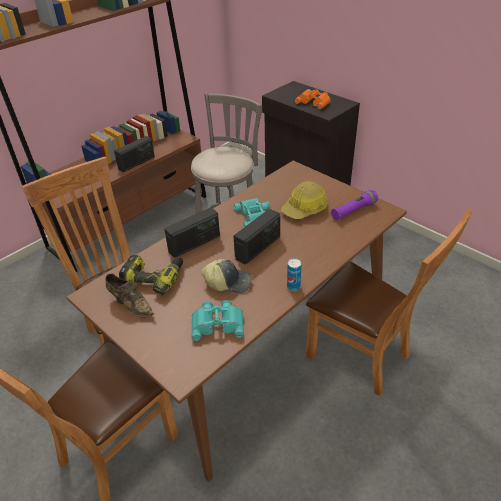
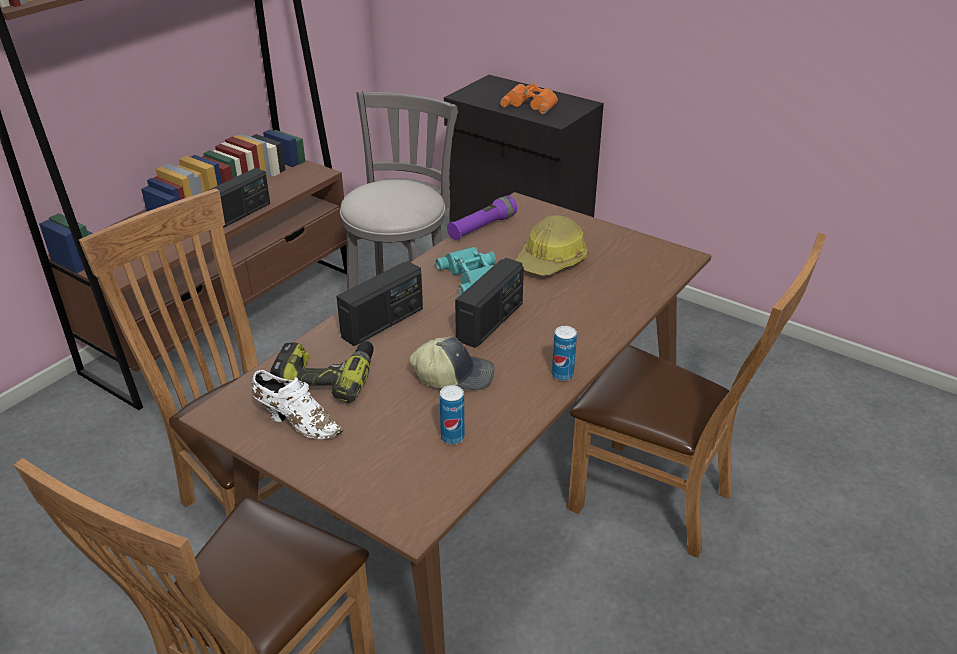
camera: 10 degrees left, 5 degrees down
brown shoe [105,273,154,317] -> white shoe [252,370,344,439]
turquoise binoculars [191,300,244,341] -> can [440,385,465,444]
purple flashlight [331,190,378,220] -> purple flashlight moved to [447,196,517,240]

